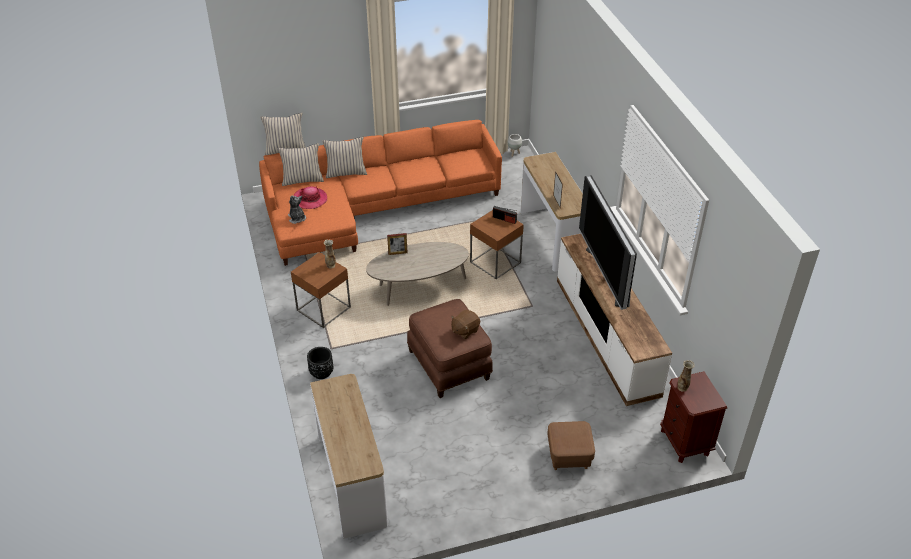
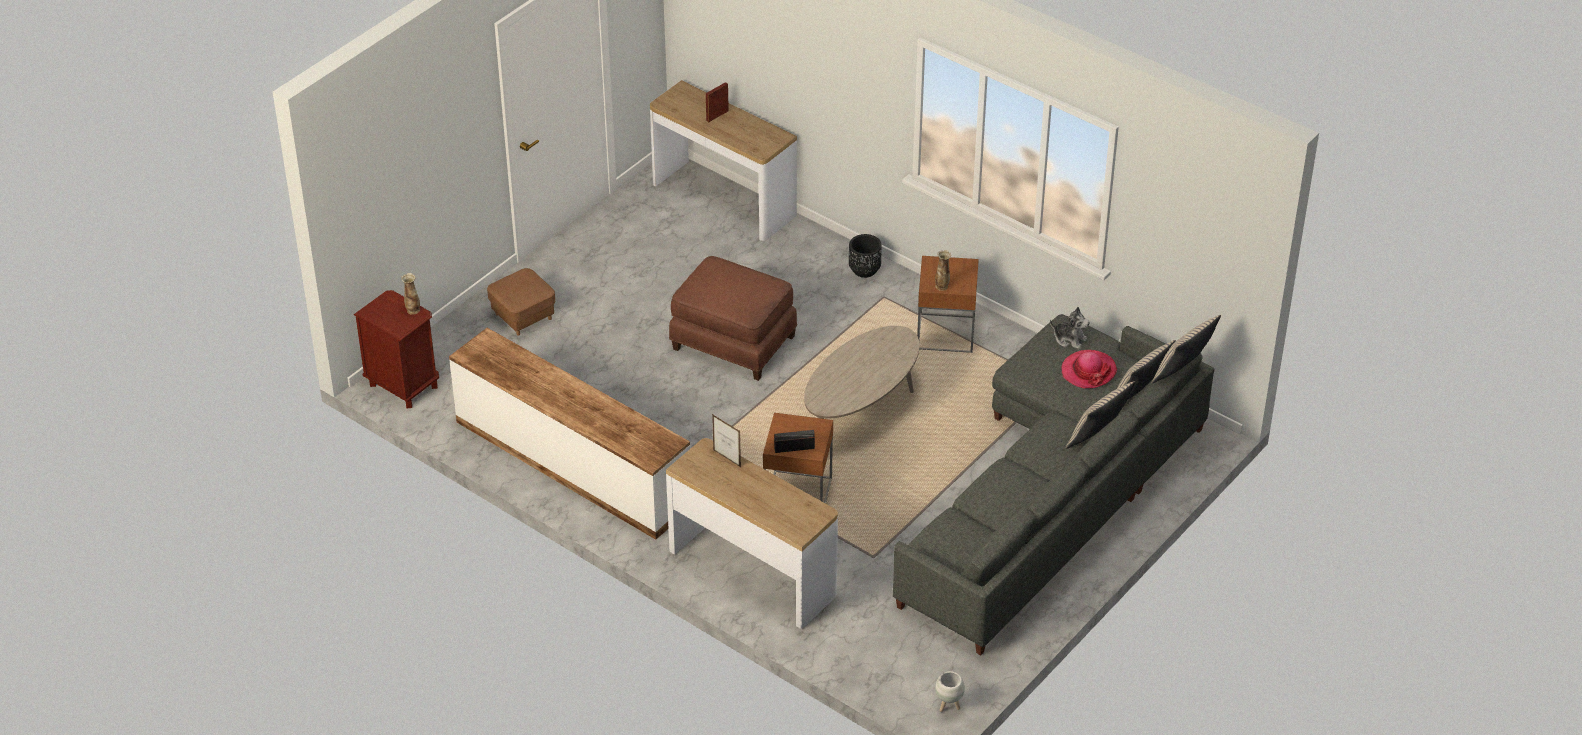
camera: 145 degrees right, 0 degrees up
orange sofa [259,120,502,266] -> grey sofa [893,314,1214,655]
picture frame [387,233,407,255] -> picture frame moved to [706,82,729,122]
brown plush toy [451,310,480,339] -> none
television [579,175,637,310] -> none

